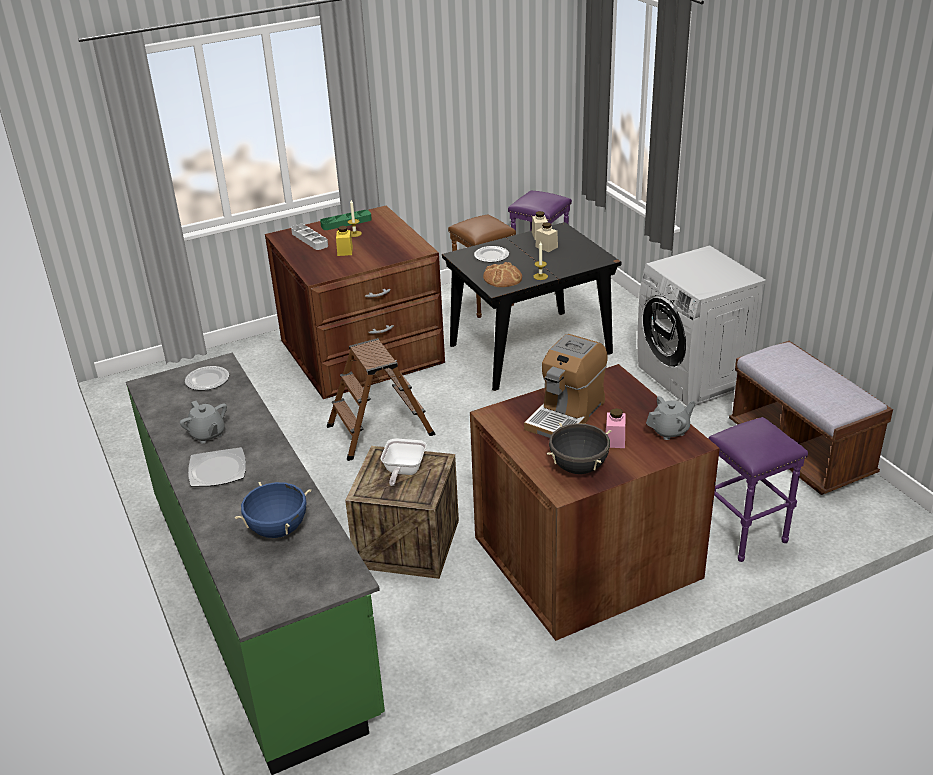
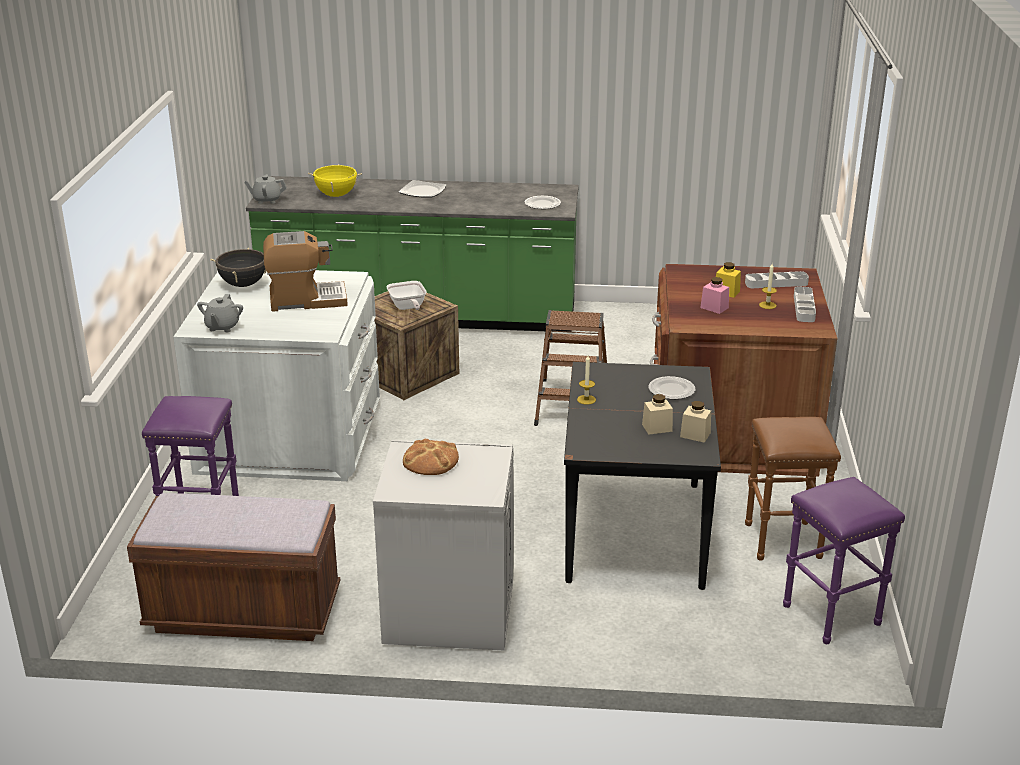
camera: 120 degrees right, 5 degrees down
grey teapot [180,401,227,443] -> grey teapot moved to [244,174,287,204]
blue cooking pot [235,482,311,538] -> yellow cooking pot [308,164,362,197]
green tray [320,210,372,230] -> grey tray [794,286,816,322]
frying pan [381,438,426,486] -> frying pan turned 150 degrees counterclockwise [386,281,427,310]
brown dresser [470,364,720,641] -> white dresser [173,270,380,481]
bread [483,262,522,287] -> bread moved to [403,439,459,475]
coffee machine [524,334,608,438] -> coffee machine turned 105 degrees clockwise [263,231,348,312]
pink jar [605,408,625,448] -> pink jar moved to [700,277,729,314]

